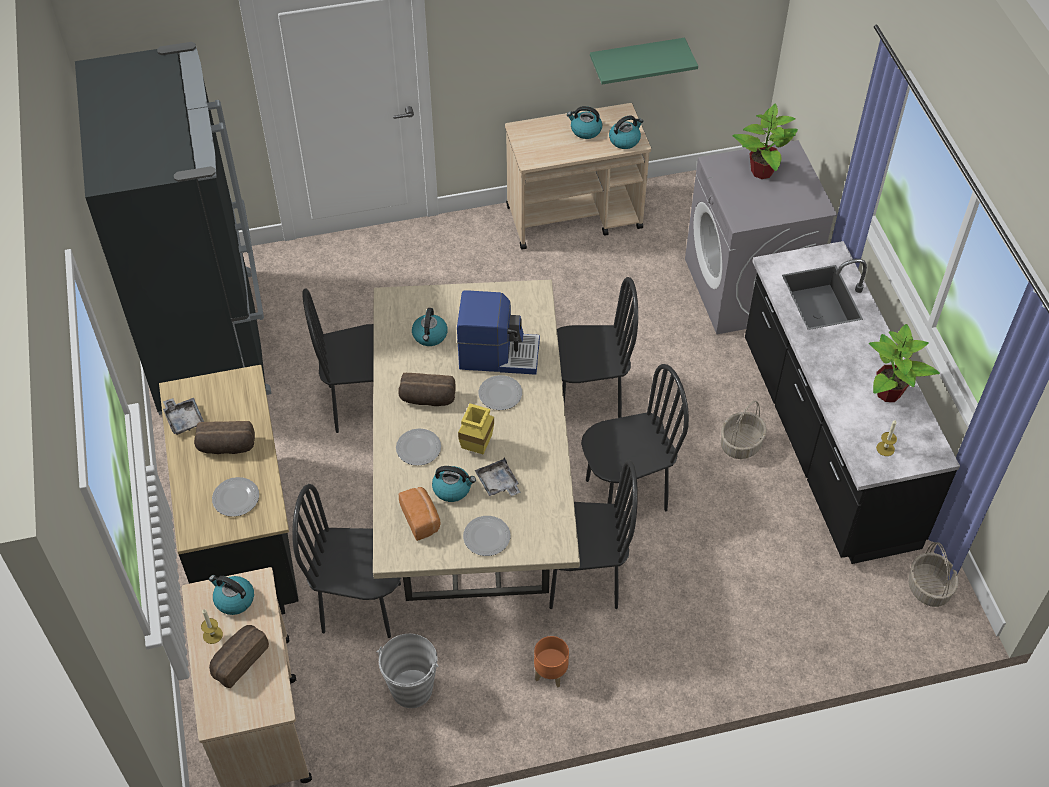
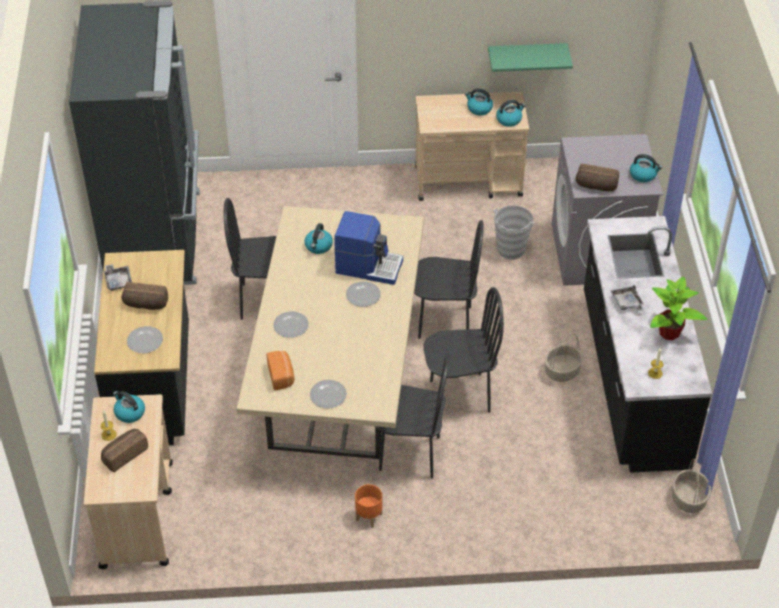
camera: 10 degrees right, 5 degrees down
black chair [292,484,401,638] -> none
grey bucket [376,634,439,708] -> grey bucket moved to [493,205,534,260]
bread [398,373,456,406] -> bread moved to [576,164,619,191]
kettle [432,466,476,502] -> kettle moved to [630,154,663,182]
yellow vase [458,403,494,454] -> none
grey tray [475,457,520,496] -> grey tray moved to [611,285,644,312]
potted plant [732,103,798,179] -> none

